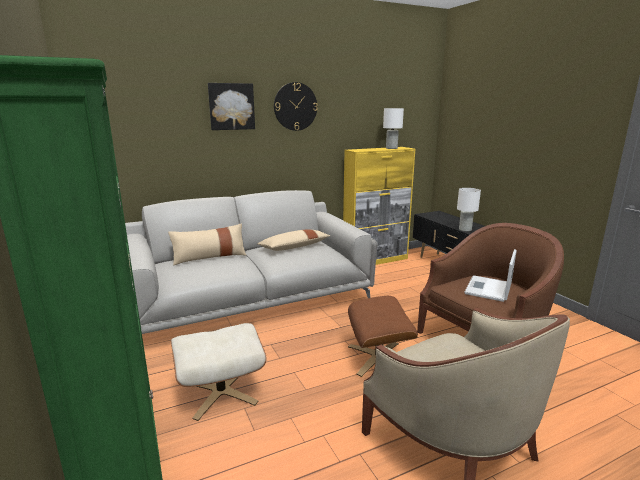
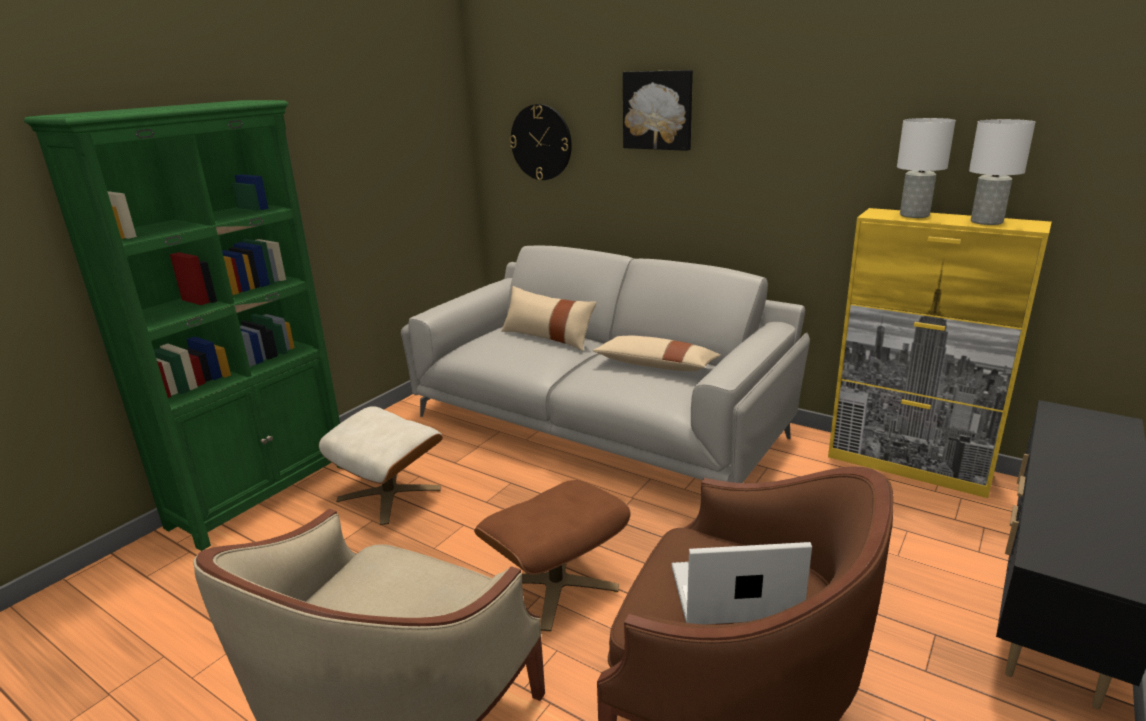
camera: 60 degrees right, 5 degrees up
wall clock [274,82,318,131] -> wall clock moved to [510,104,572,180]
white table lamp [457,188,481,231] -> white table lamp moved to [897,118,956,218]

